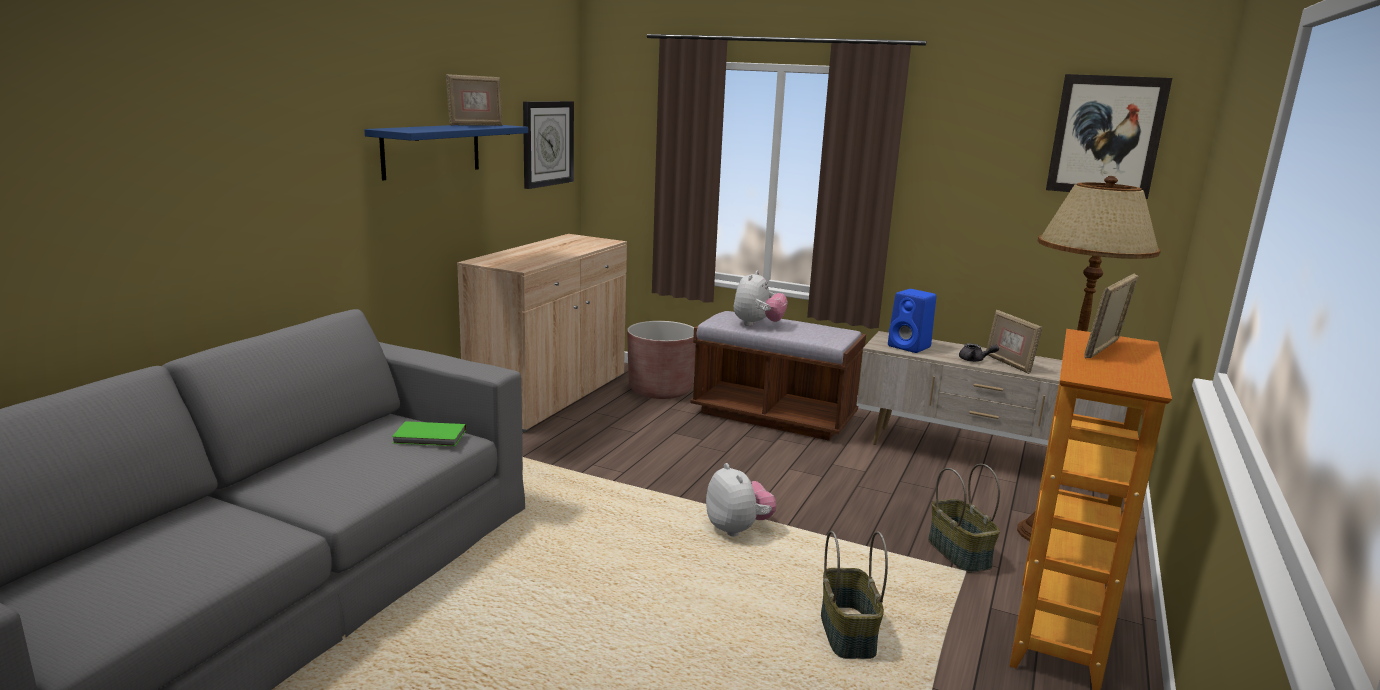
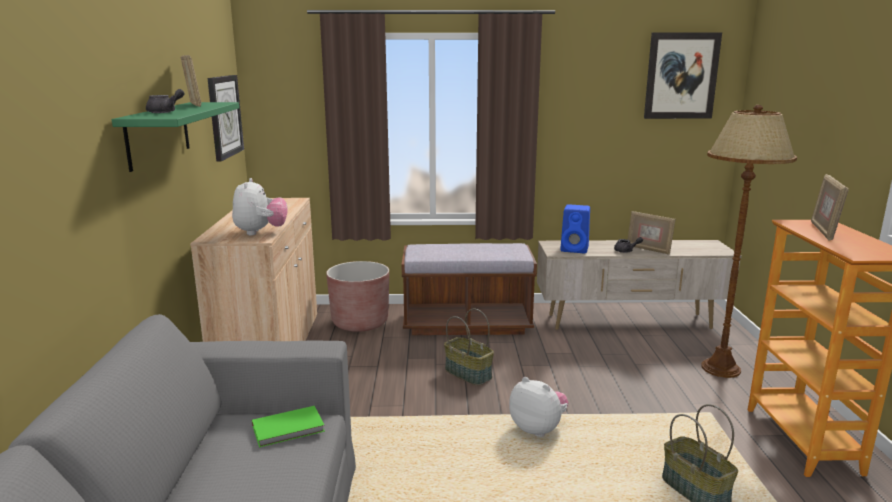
camera: 25 degrees left, 0 degrees up
blue shelf [364,125,528,181] -> green shelf [112,102,239,172]
picture frame [446,74,503,126] -> picture frame turned 45 degrees counterclockwise [180,55,201,107]
plush toy [734,271,787,326] -> plush toy moved to [232,178,287,235]
basket [928,464,1000,573] -> basket moved to [444,309,494,385]
none -> grey teapot [146,89,184,113]

